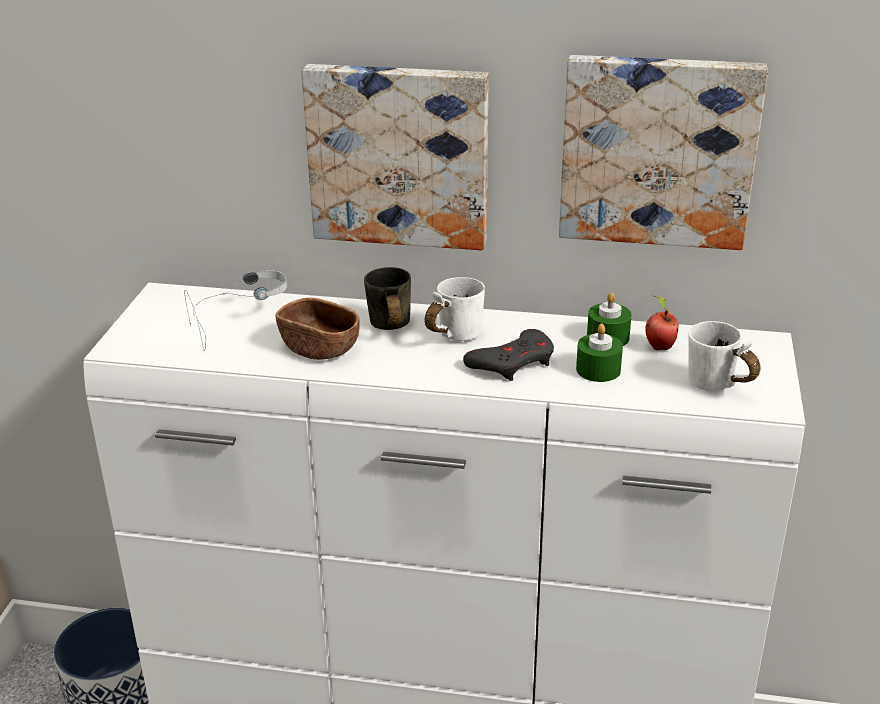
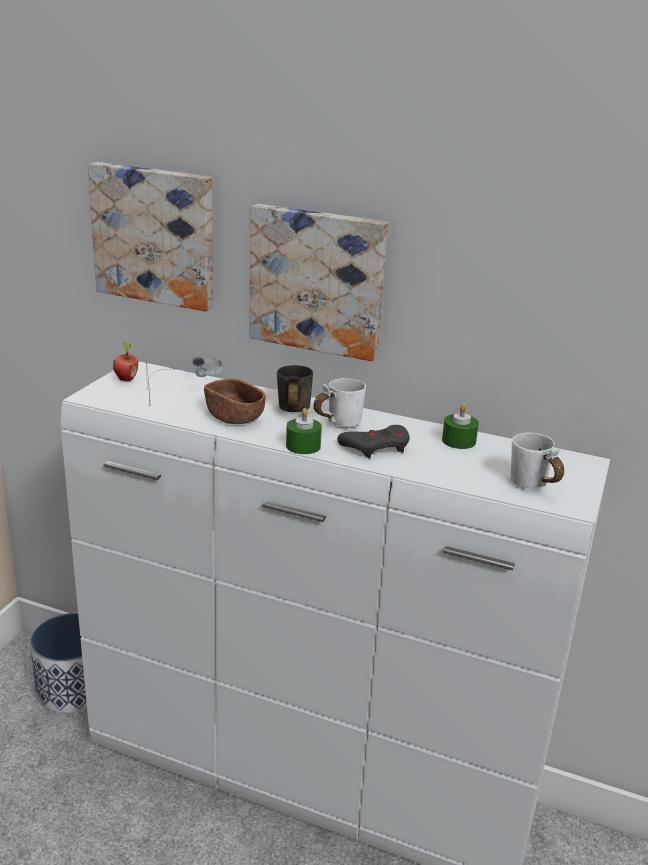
camera: 10 degrees right, 5 degrees down
picture [559,55,768,250] -> picture moved to [88,162,213,311]
green candle [576,323,623,382] -> green candle moved to [286,408,322,454]
apple [645,295,679,350] -> apple moved to [113,342,138,381]

